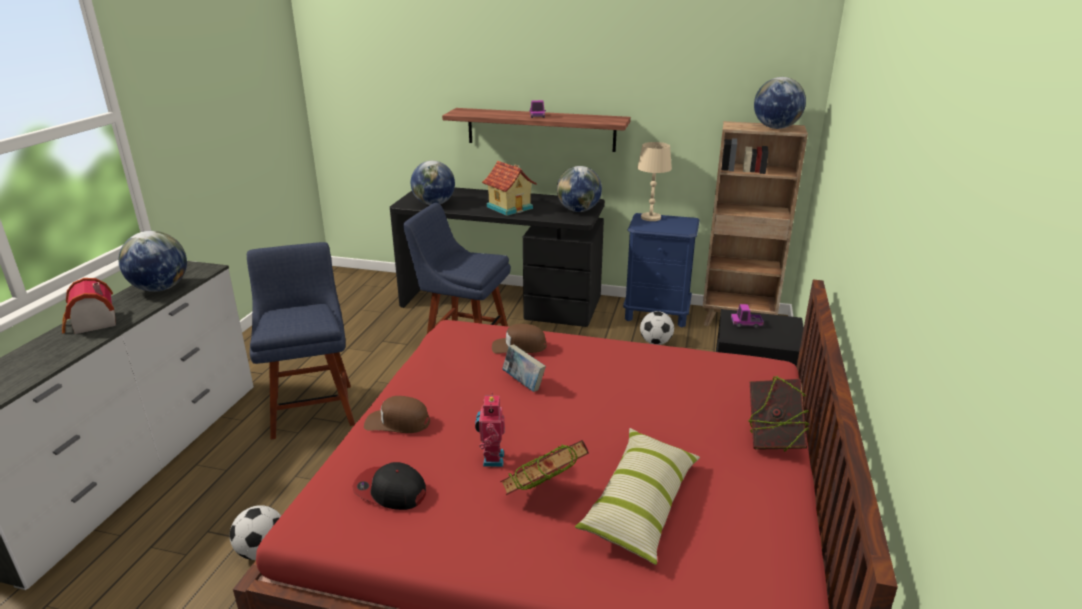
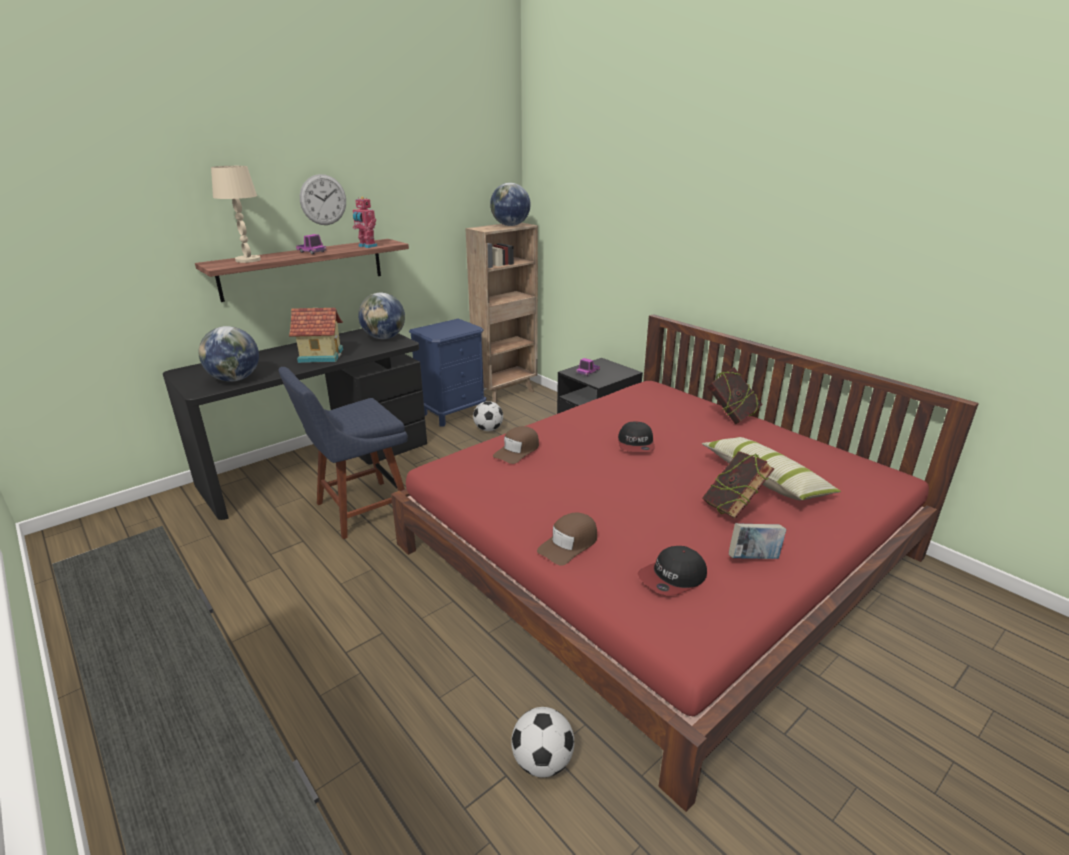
camera: 55 degrees left, 0 degrees up
toy house [62,278,116,334] -> none
globe [119,231,187,292] -> none
blue chair [247,242,355,439] -> none
toy robot [475,393,505,467] -> toy robot moved to [353,197,377,248]
book [502,344,546,392] -> book moved to [729,523,786,559]
beige table lamp [638,142,672,221] -> beige table lamp moved to [211,166,261,263]
none -> wall clock [300,174,346,225]
none -> cap [618,421,655,452]

